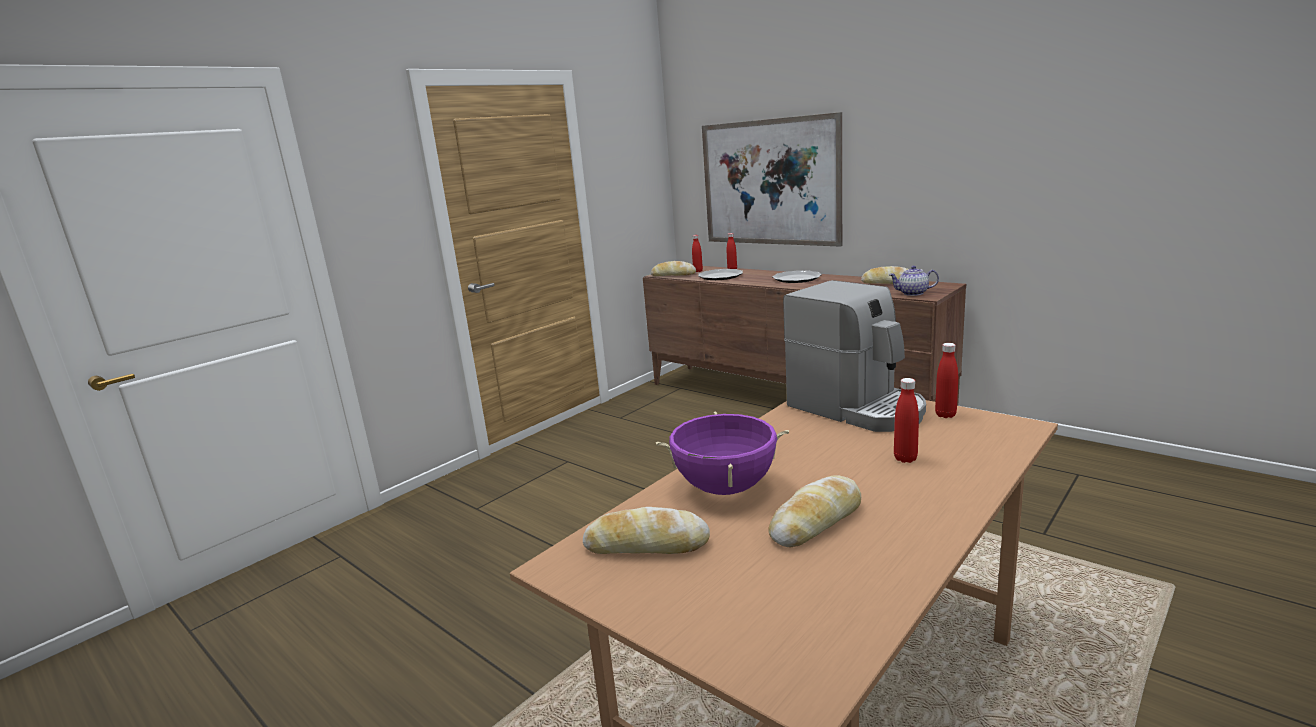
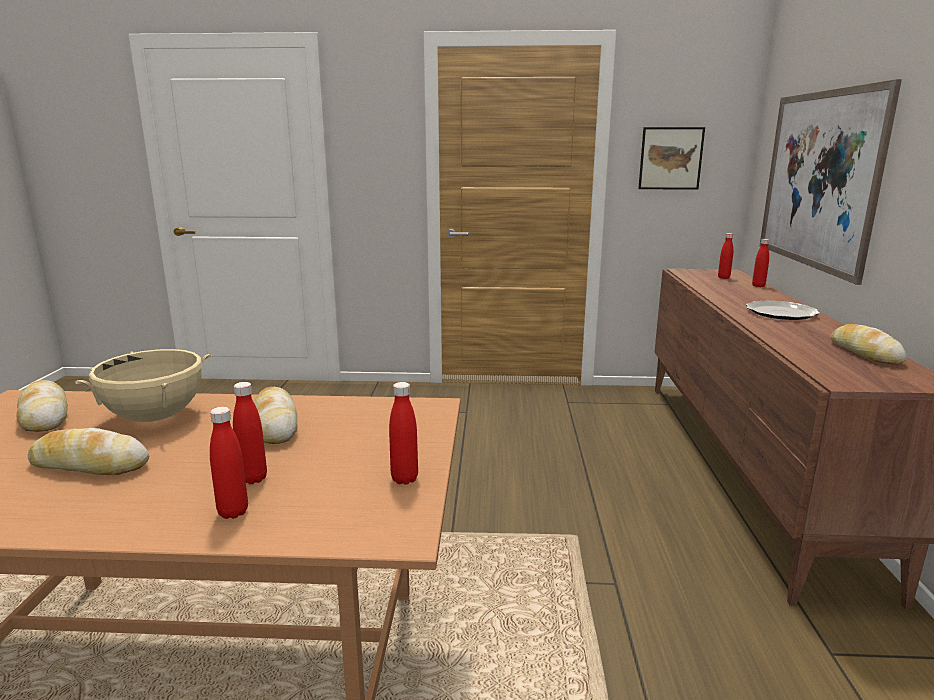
camera: 50 degrees right, 0 degrees up
bread [651,261,696,276] -> bread moved to [254,387,298,444]
purple cooking pot [656,411,789,495] -> beige cooking pot [75,349,212,422]
plate [698,269,743,280] -> none
coffee machine [783,280,926,432] -> none
teapot [889,266,939,296] -> none
none -> red bottle [210,407,248,519]
none -> picture [638,127,705,189]

